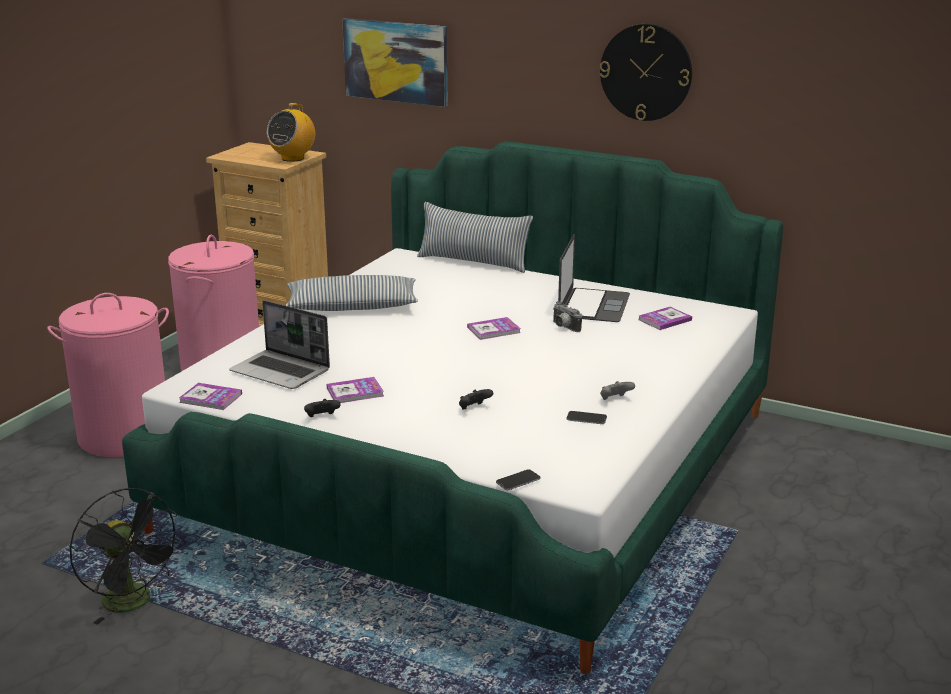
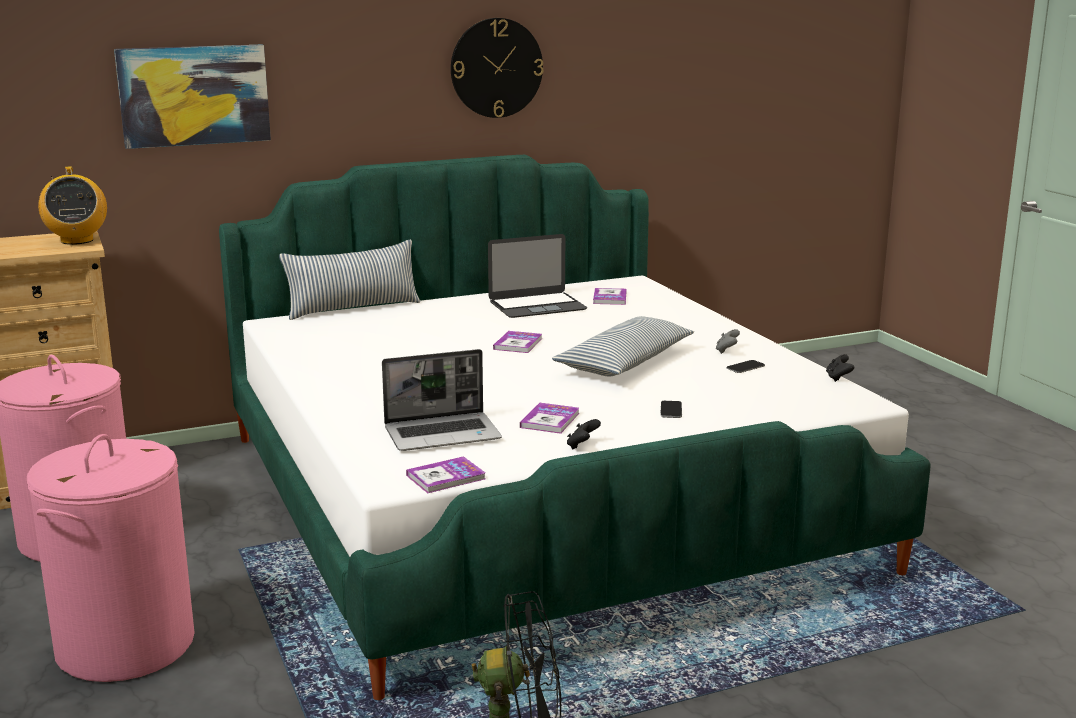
camera: 50 degrees left, 5 degrees down
pillow [285,275,418,311] -> pillow moved to [552,316,694,376]
black game controller [459,389,493,410] -> black game controller moved to [826,354,854,382]
phone [496,469,540,490] -> phone moved to [660,401,682,418]
camera [553,301,582,332] -> none
laptop [558,234,630,322] -> laptop turned 105 degrees clockwise [488,234,587,318]

